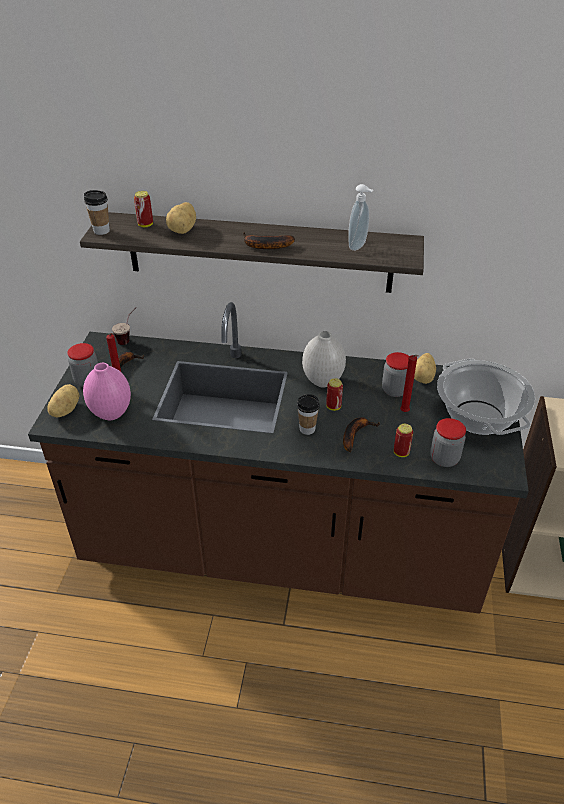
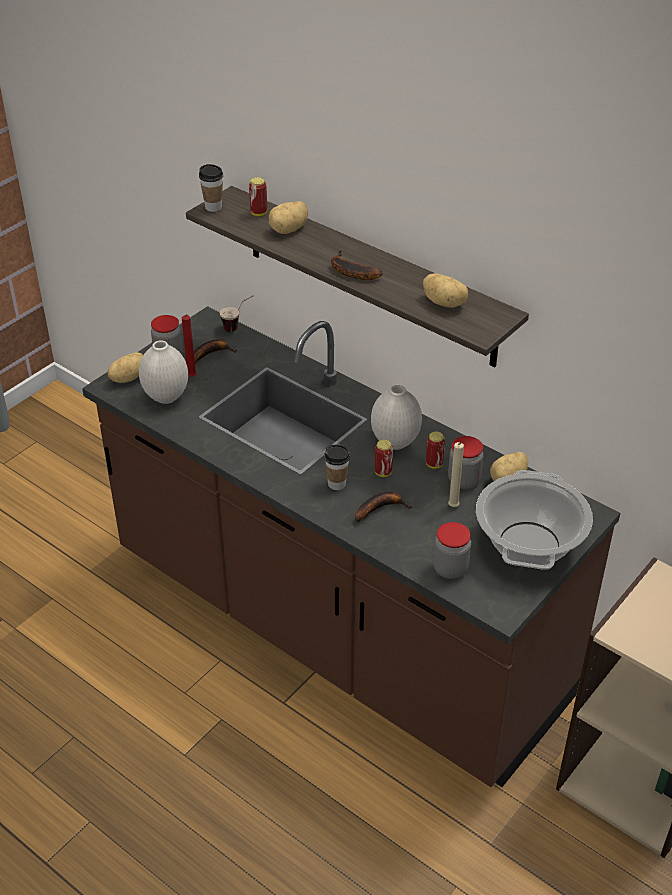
camera: 30 degrees right, 0 degrees up
pink vase [83,363,131,420] -> white vase [139,340,188,404]
soap dispenser [349,184,373,251] -> potato [423,273,468,308]
can [394,424,413,457] -> can moved to [426,432,445,469]
red candle [400,355,419,412] -> beige candle [448,442,464,507]

